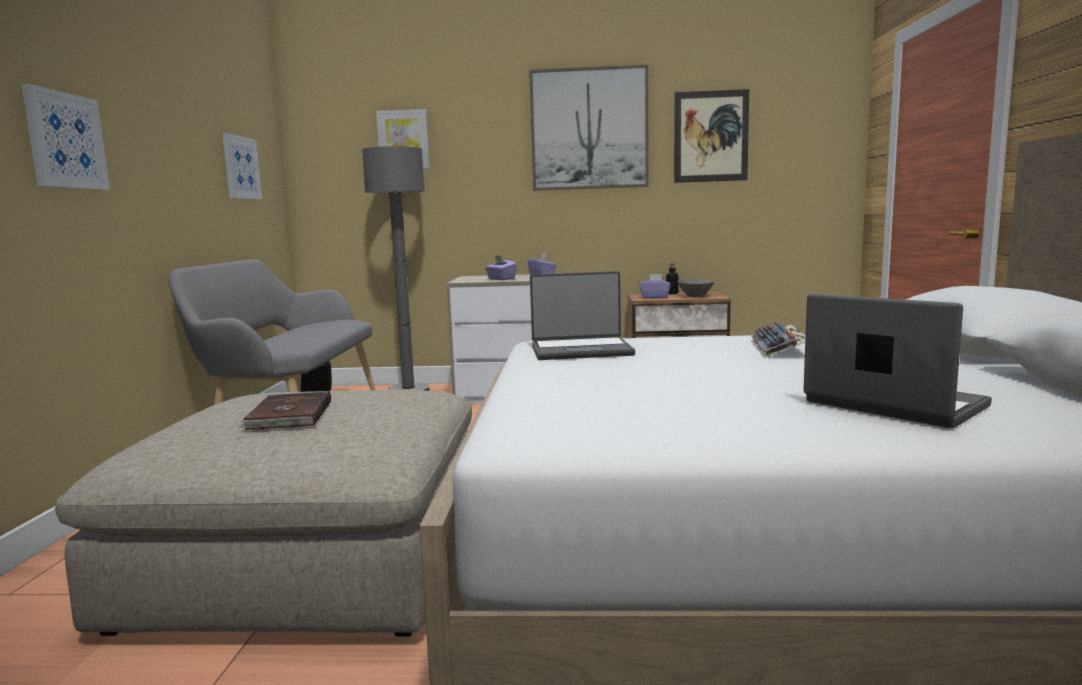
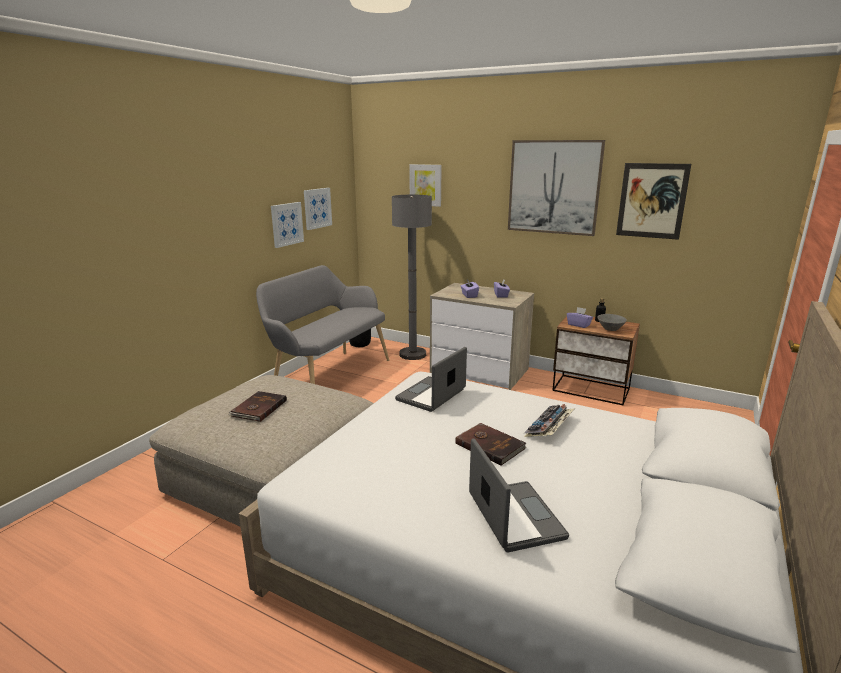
camera: 25 degrees right, 10 degrees up
picture [21,84,110,190] -> picture moved to [271,202,304,248]
laptop [530,271,635,360] -> laptop turned 105 degrees clockwise [395,347,467,412]
none -> brown book [455,423,526,466]

